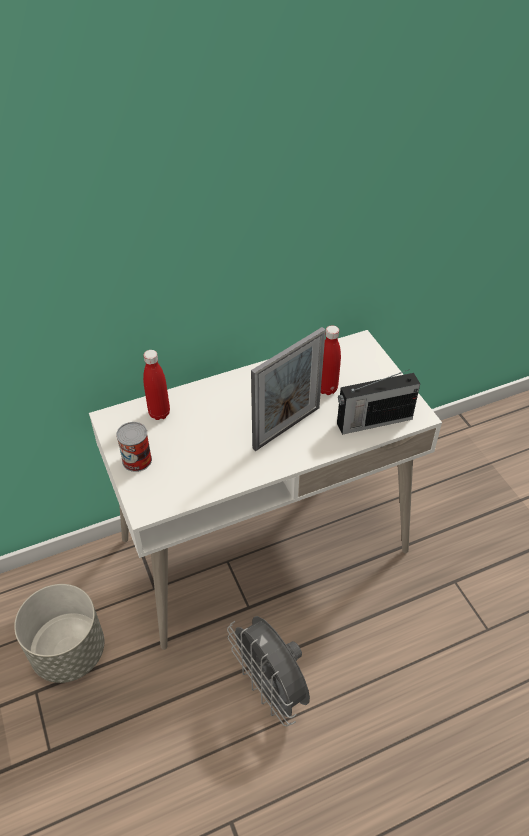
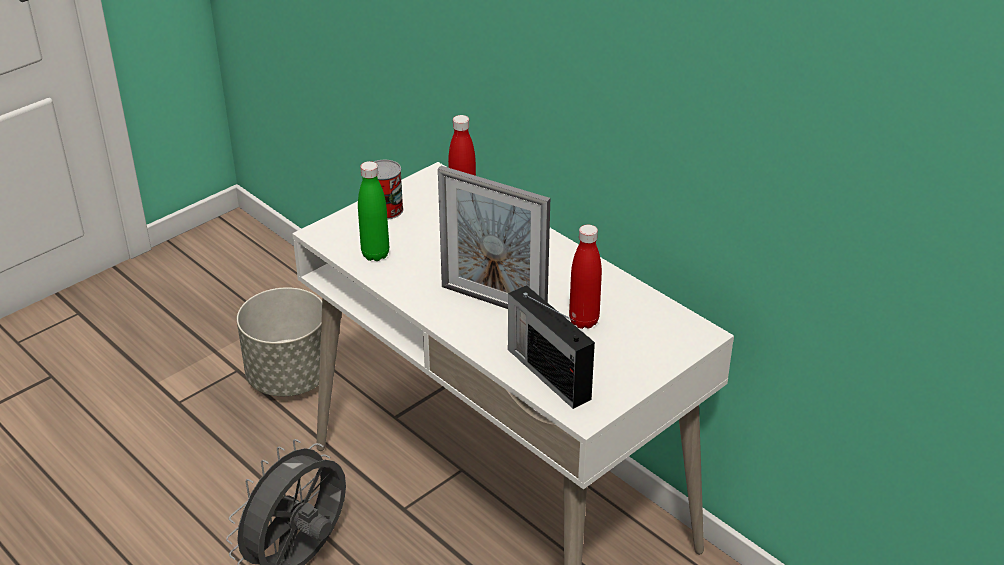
camera: 70 degrees right, 10 degrees down
none -> green bottle [358,161,389,261]

